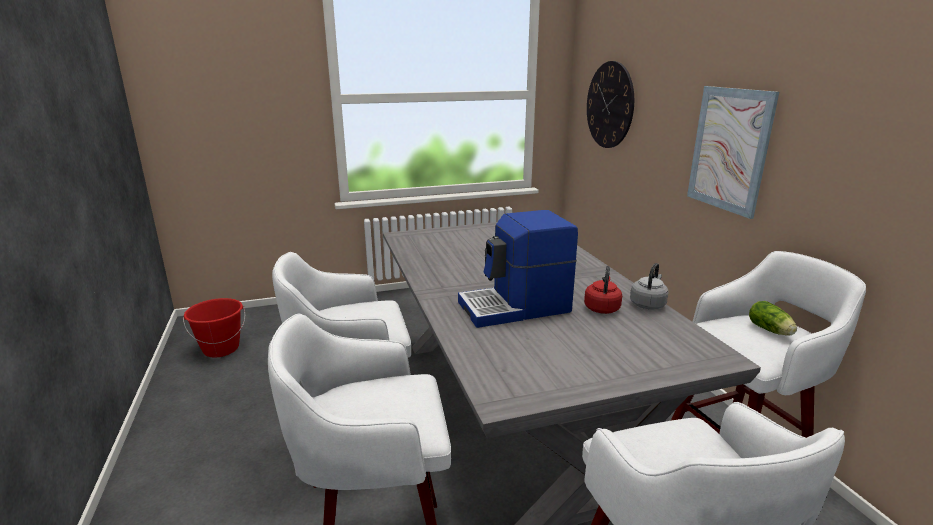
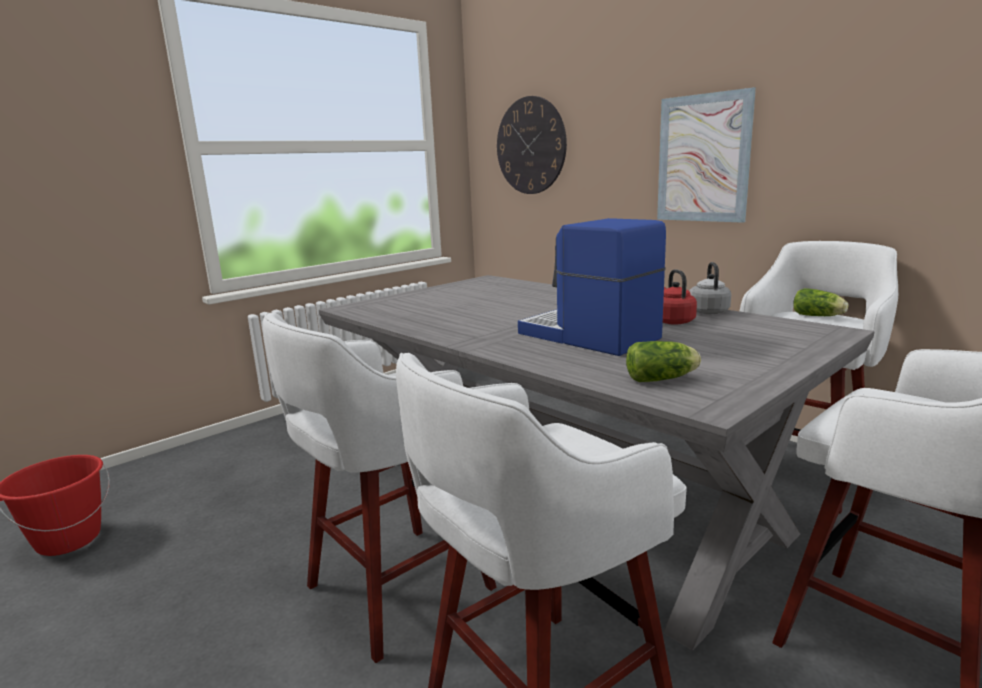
camera: 25 degrees left, 5 degrees down
coffee machine [458,210,578,328] -> coffee machine turned 90 degrees clockwise [518,218,666,356]
none -> lettuce [626,341,701,382]

